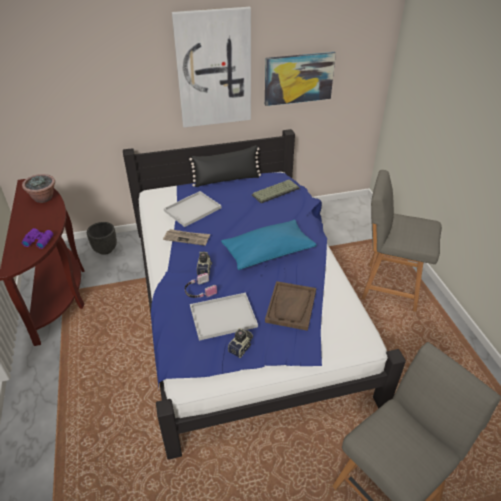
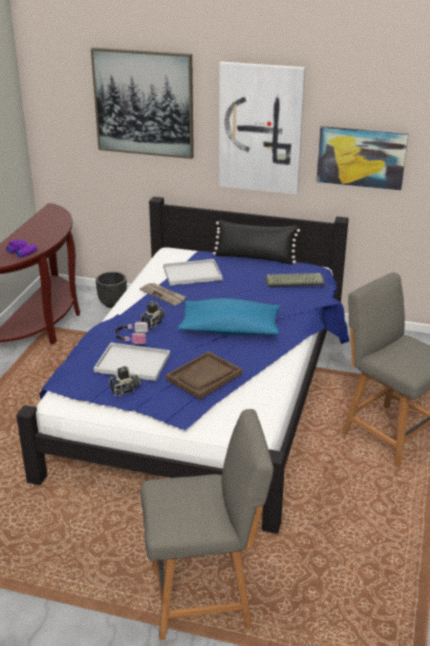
camera: 30 degrees right, 10 degrees down
potted plant [22,174,55,203] -> none
none -> picture [91,48,194,159]

